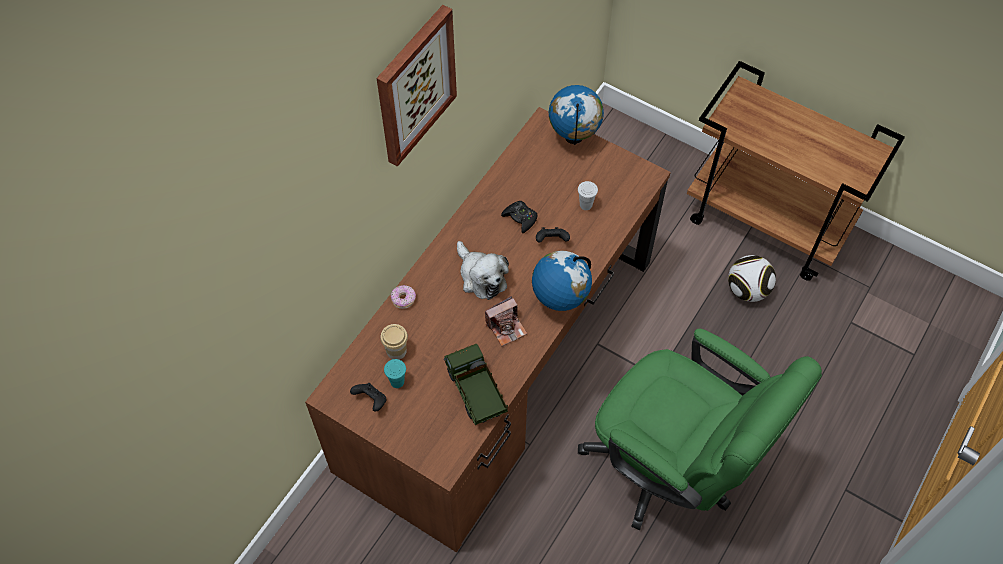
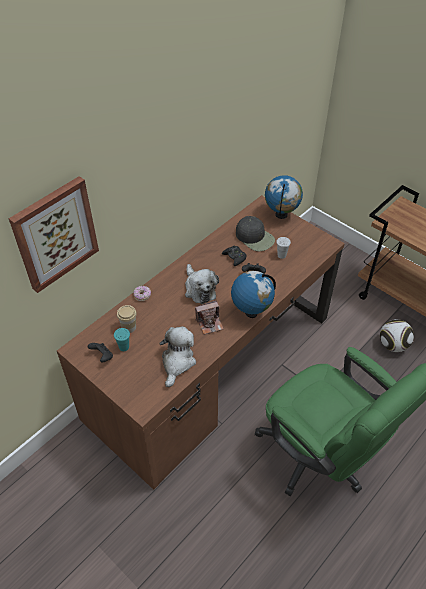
camera: 10 degrees right, 10 degrees down
picture [377,5,457,167] -> picture moved to [9,176,99,293]
toy truck [444,343,508,425] -> plush toy [159,326,196,387]
none -> black cap [236,216,275,251]

